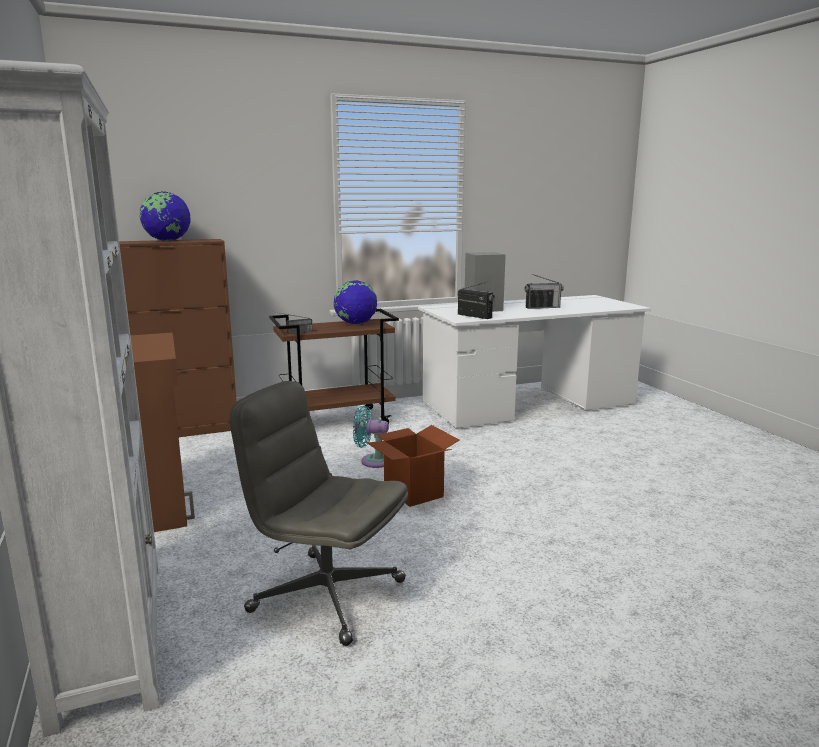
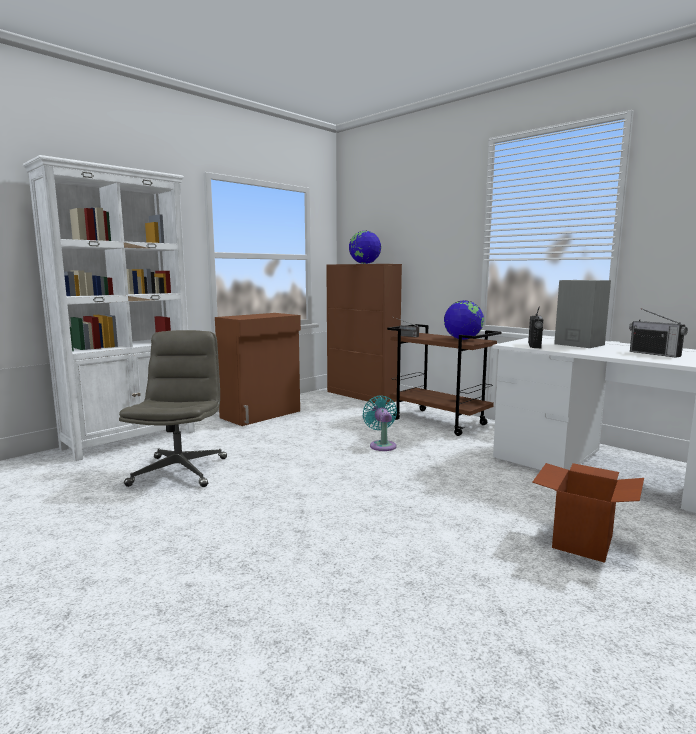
camera: 65 degrees right, 5 degrees down
cardboard box [367,425,460,507] -> cardboard box moved to [532,463,644,563]

